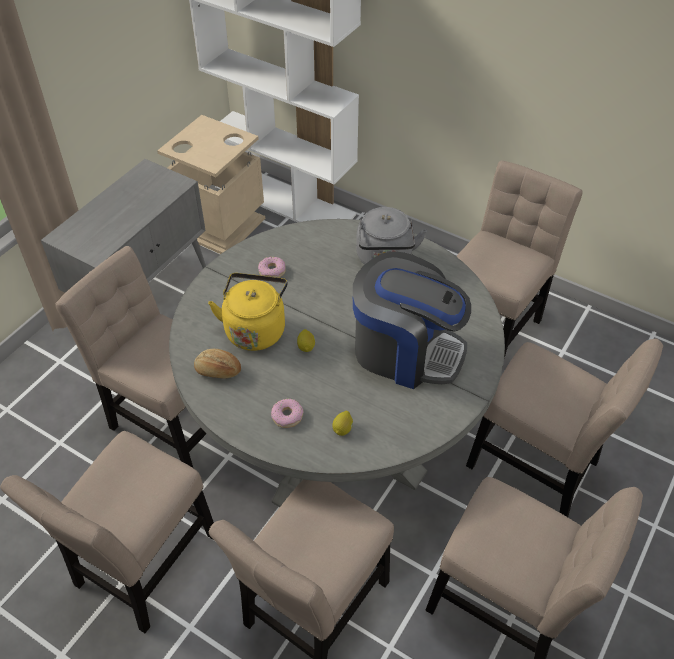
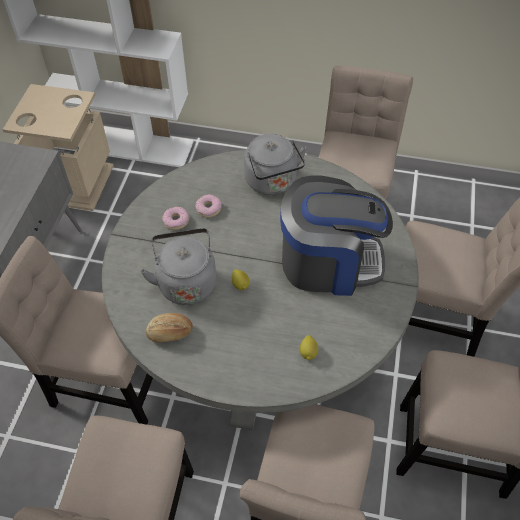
camera: 20 degrees left, 5 degrees up
yellow kettle [208,273,288,351] -> grey kettle [140,228,216,305]
donut [271,399,304,428] -> donut moved to [196,194,221,218]

